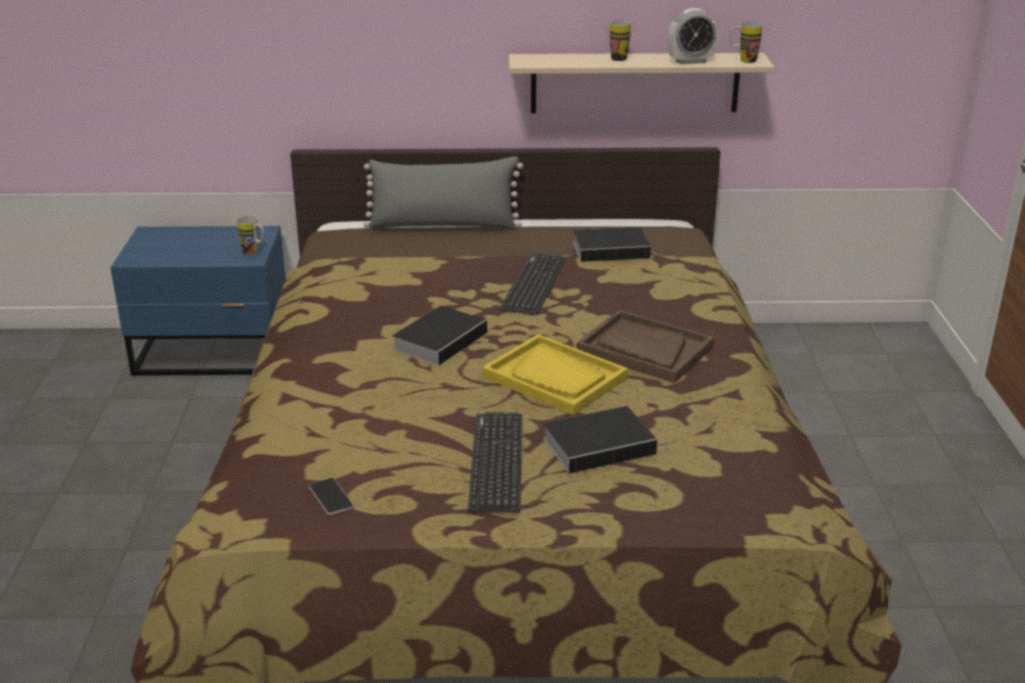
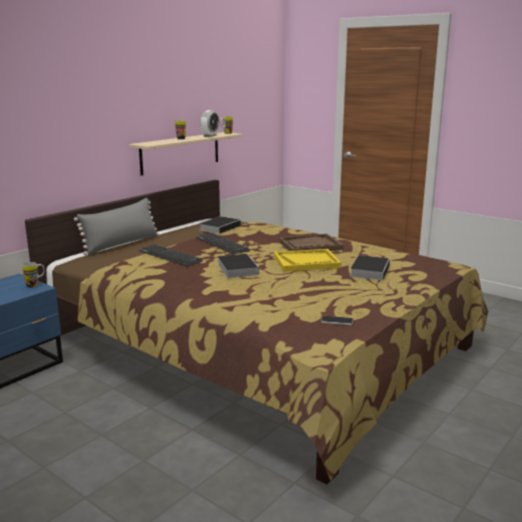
camera: 50 degrees left, 10 degrees down
keyboard [468,412,522,513] -> keyboard moved to [139,245,203,266]

